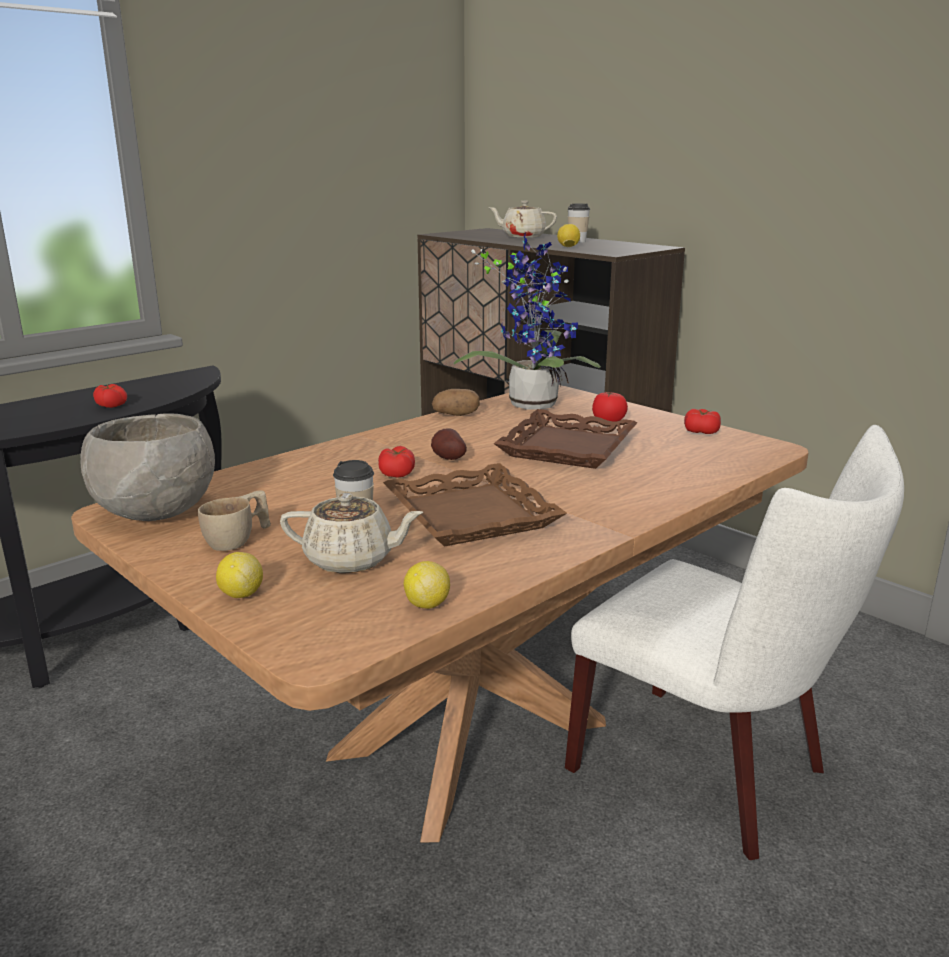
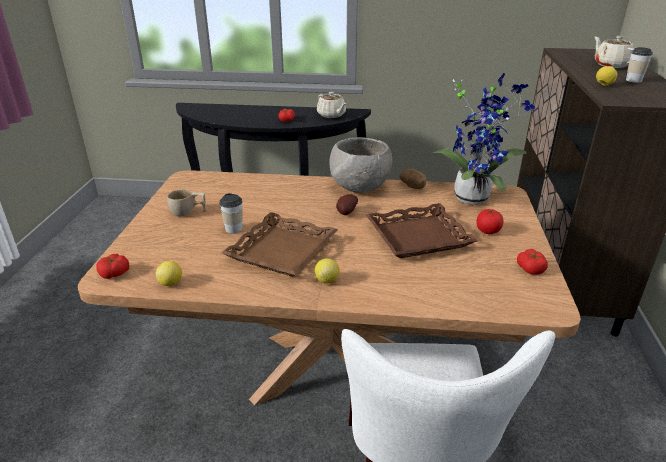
camera: 50 degrees right, 10 degrees up
grey bowl [80,413,215,521] -> grey bowl moved to [329,137,392,193]
lemon [216,552,263,598] -> lemon moved to [315,258,339,284]
beige teapot [280,493,424,573] -> beige teapot moved to [317,92,346,118]
tomato [378,446,415,478] -> tomato moved to [96,254,129,279]

